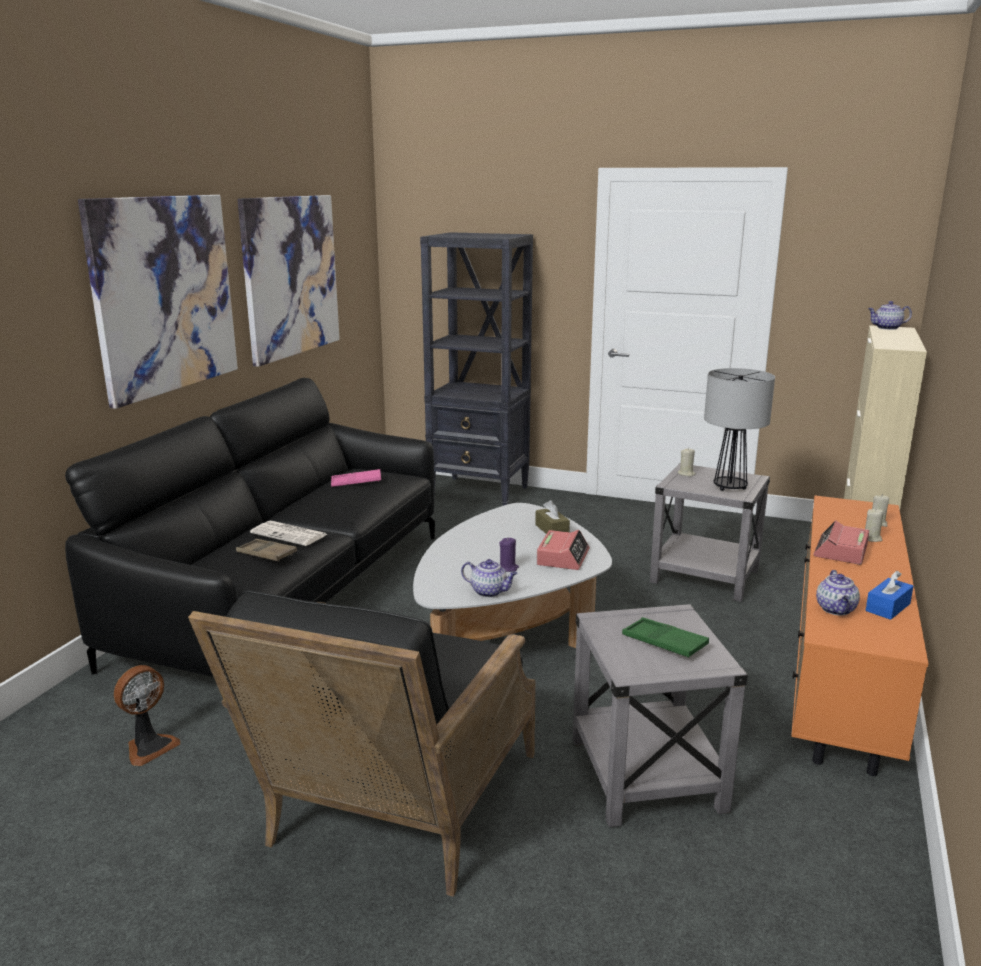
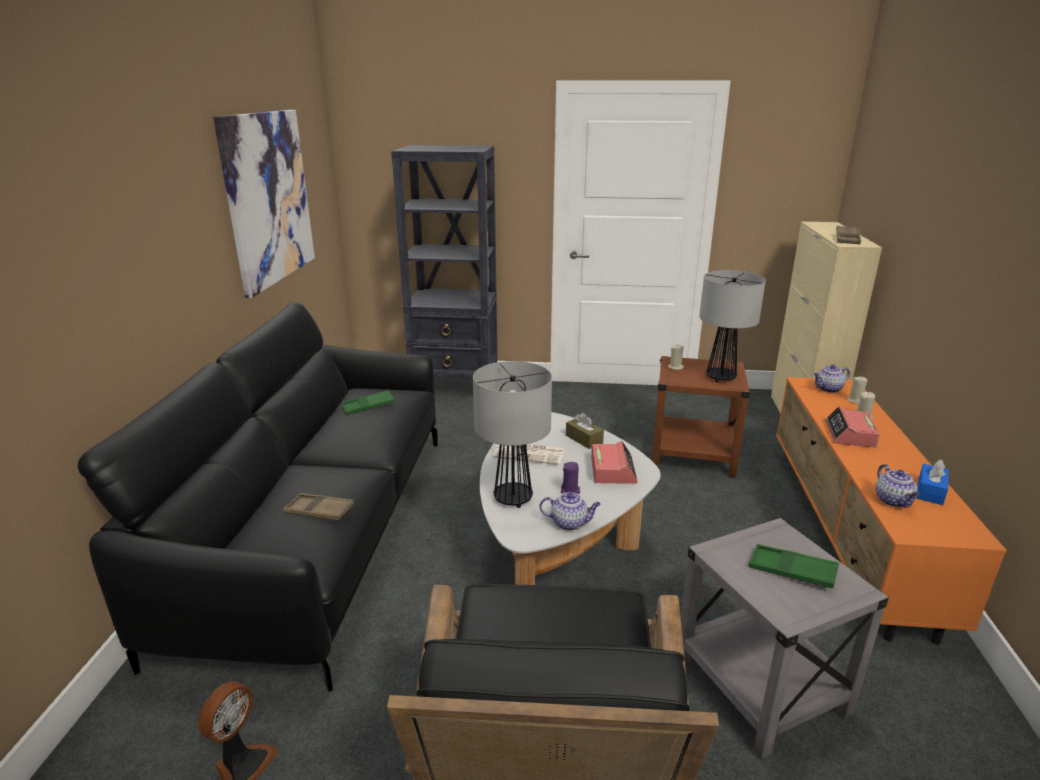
camera: 15 degrees left, 5 degrees up
picture [78,195,238,409] -> none
newspaper [250,521,327,546] -> newspaper moved to [493,444,565,465]
pink tray [331,469,381,487] -> green tray [341,390,395,415]
grey side table [650,463,770,602] -> brown side table [652,356,750,477]
teapot [868,301,912,330] -> teapot moved to [814,365,850,393]
none -> table lamp [473,361,552,508]
none -> brown tray [836,225,861,244]

